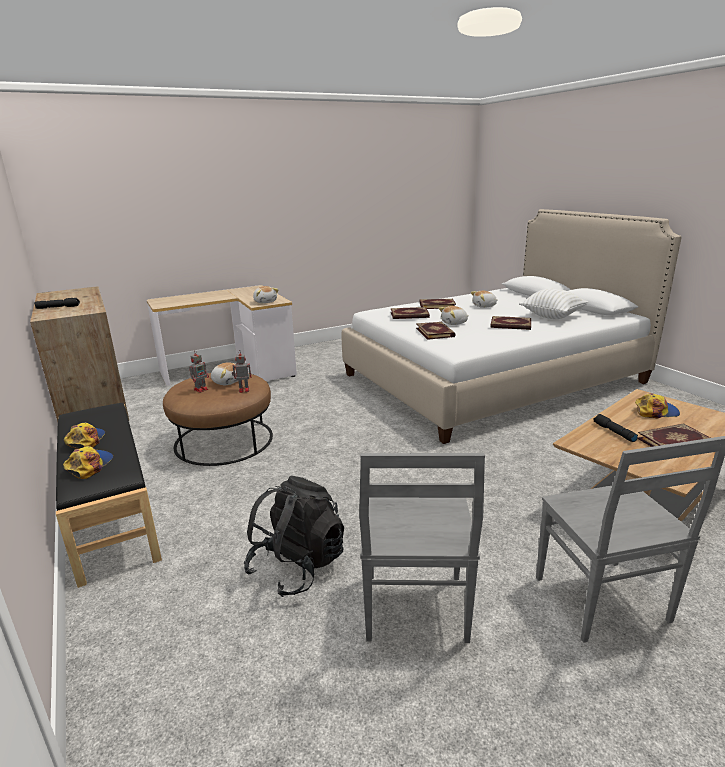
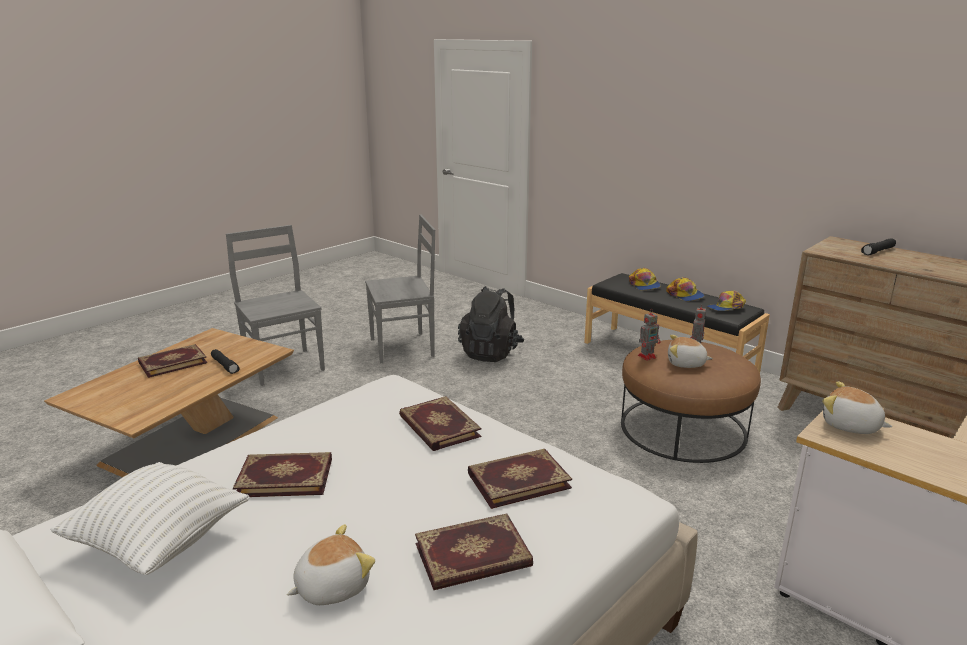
camera: 160 degrees right, 0 degrees up
grey chair [359,453,485,643] -> grey chair turned 90 degrees clockwise [365,214,435,363]
plush toy [439,306,468,325] -> none
cap [635,393,680,418] -> cap moved to [706,291,746,311]

